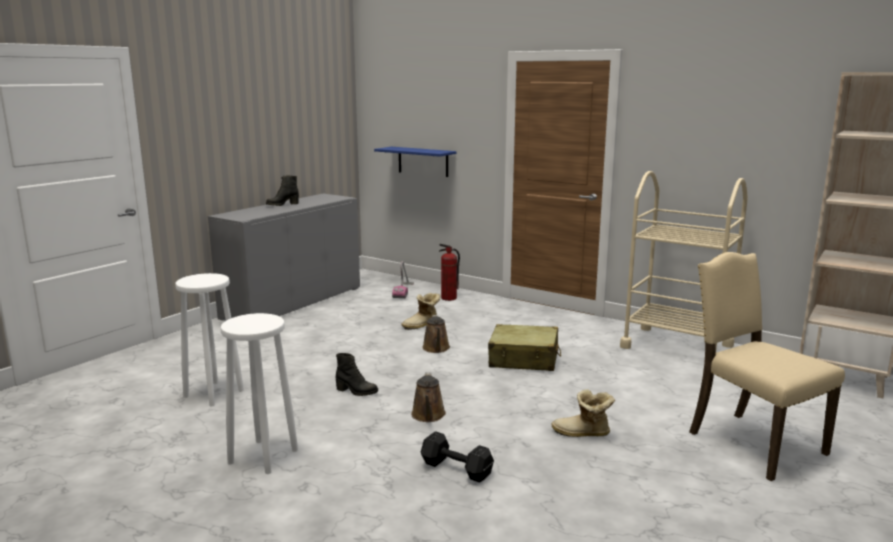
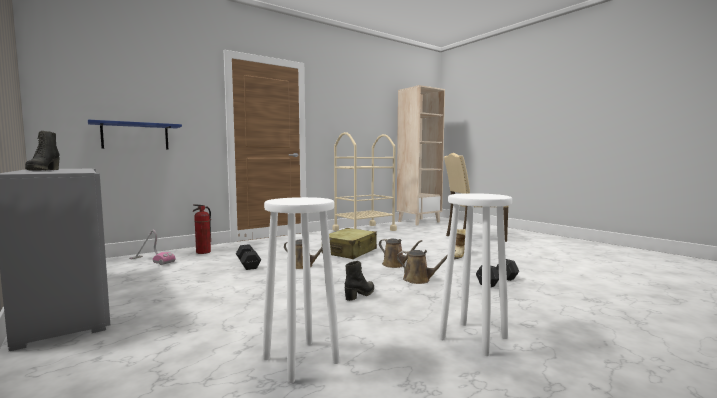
camera: 70 degrees left, 10 degrees down
boot [401,293,440,330] -> black dumbbell [236,244,261,270]
none -> brown watering can [379,238,422,268]

